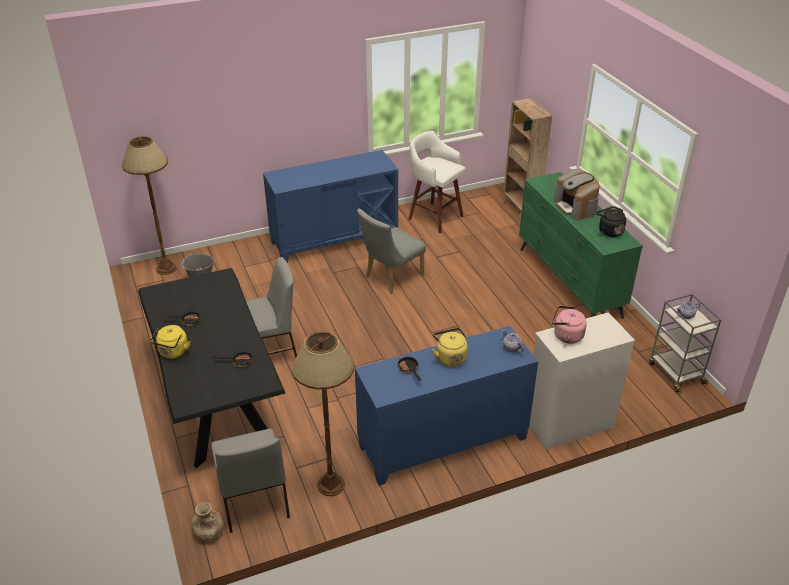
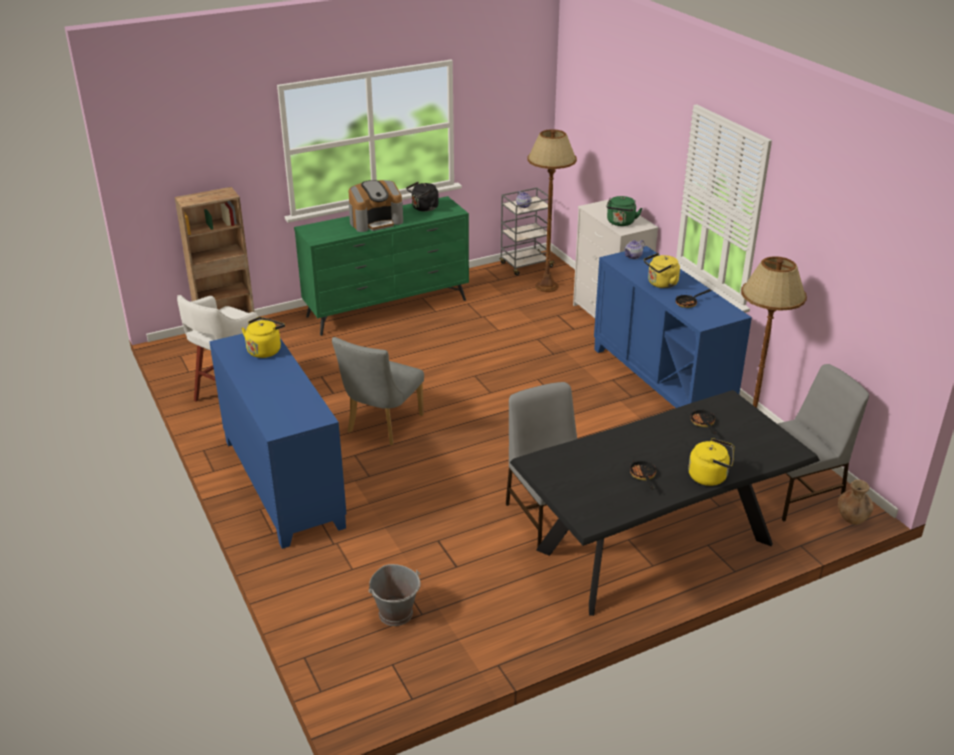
camera: 95 degrees left, 5 degrees down
brown floor lamp [122,136,177,275] -> brown floor lamp moved to [527,129,577,292]
grey chair [357,208,426,293] -> grey chair turned 75 degrees clockwise [332,337,424,445]
pink kettle [552,306,587,344] -> green kettle [606,196,642,226]
none -> yellow kettle [241,317,285,358]

